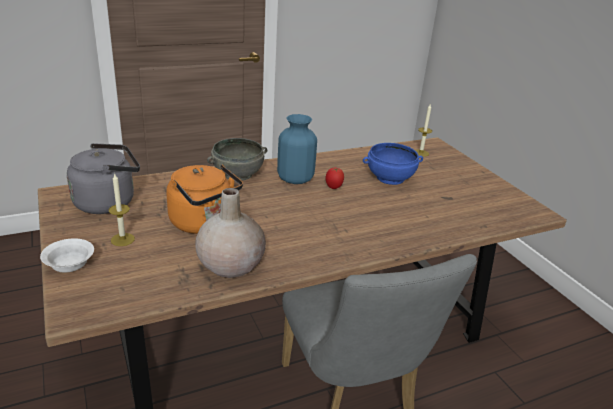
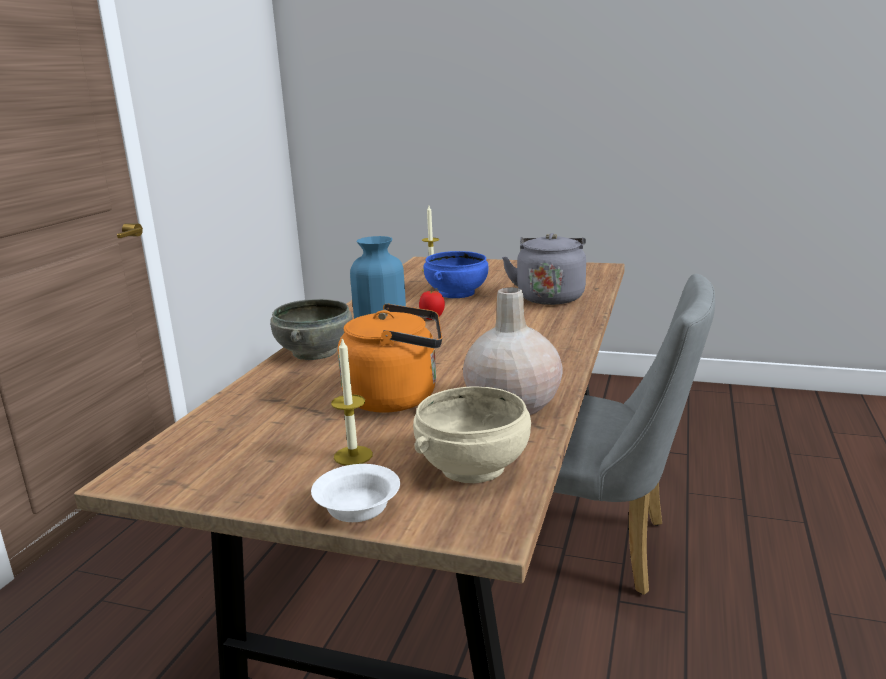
camera: 45 degrees left, 10 degrees down
grey kettle [67,143,140,214] -> grey kettle moved to [502,233,586,305]
none -> beige bowl [413,386,531,483]

